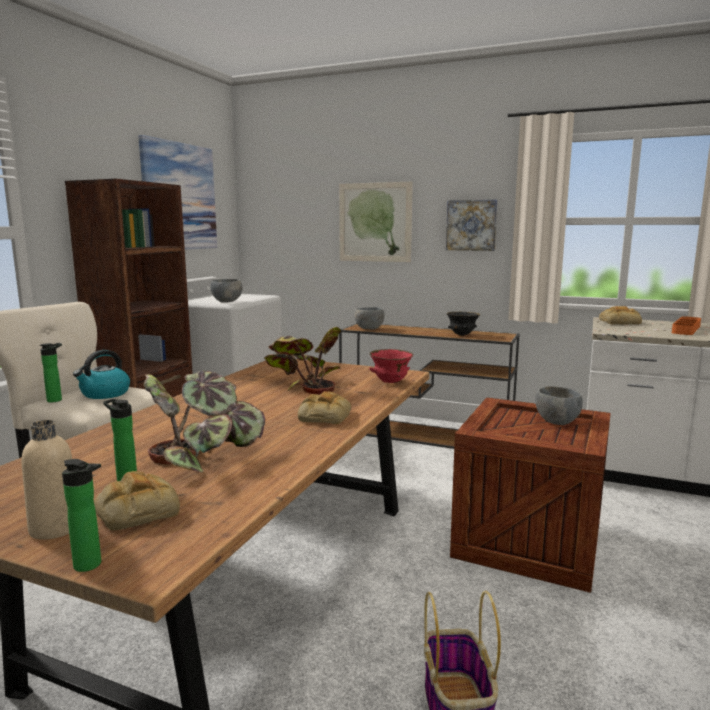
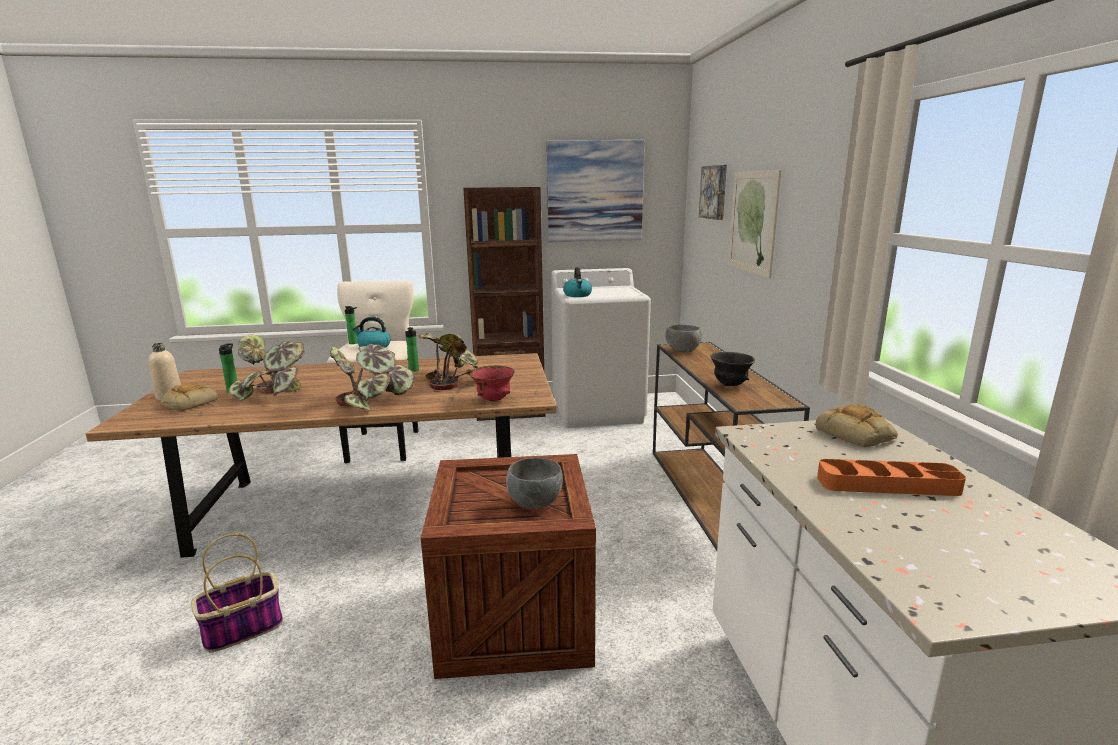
camera: 60 degrees right, 5 degrees up
bottle [62,459,101,572] -> bottle moved to [405,327,419,372]
grey bowl [210,279,242,303] -> kettle [563,267,592,297]
bread [298,391,351,424] -> potted plant [330,344,415,411]
picture [446,200,498,251] -> picture moved to [699,165,727,220]

